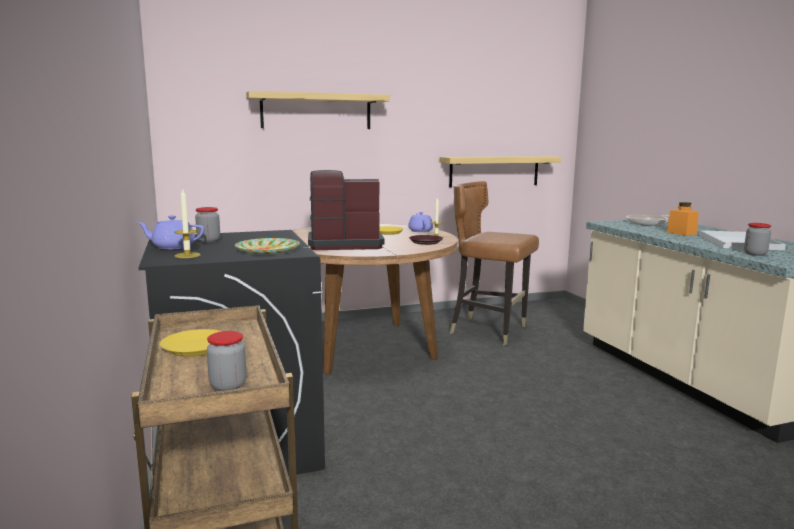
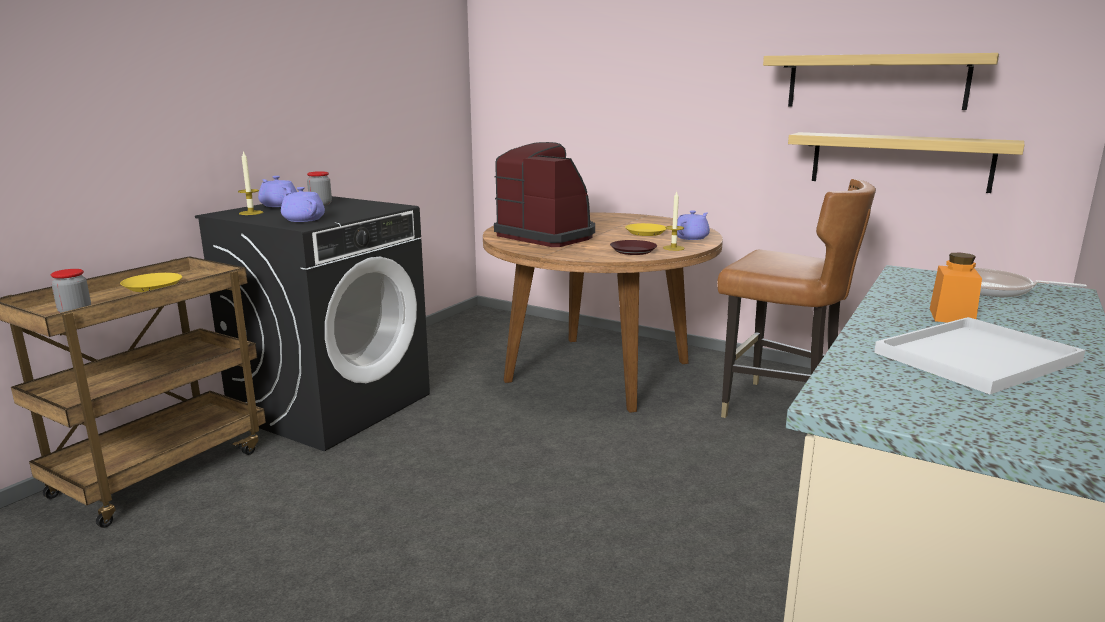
camera: 50 degrees right, 5 degrees up
plate [235,238,300,254] -> purple teapot [281,187,325,222]
shelf [246,91,390,129] -> shelf moved to [763,53,999,110]
brown chair [450,181,539,346] -> brown chair turned 135 degrees clockwise [717,179,876,418]
jar [744,223,771,256] -> none

